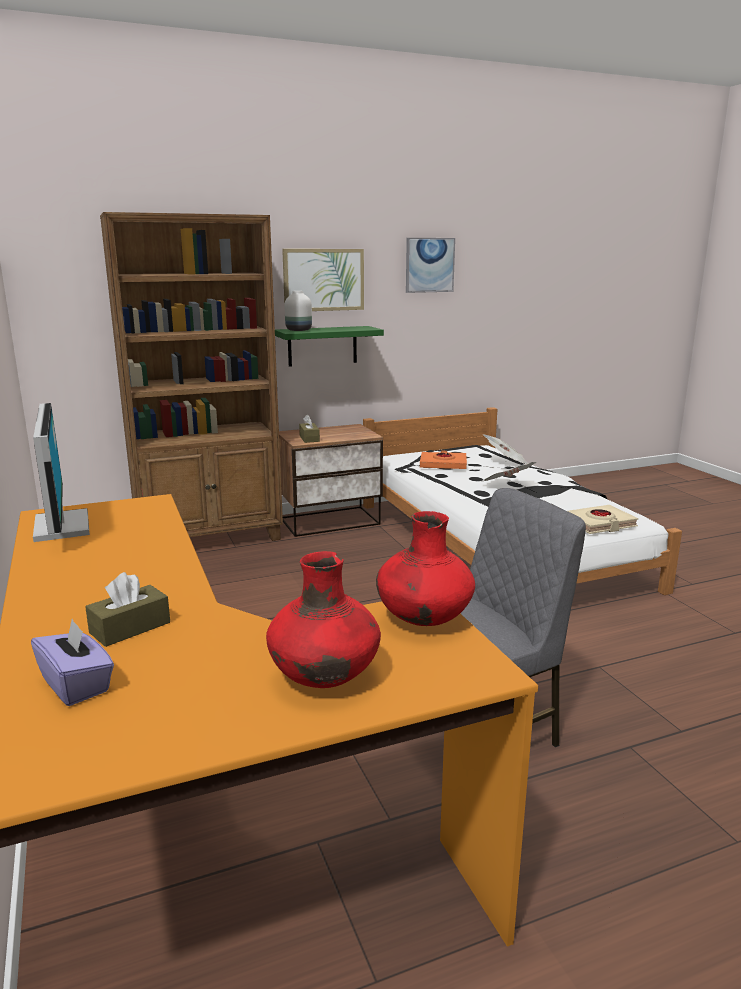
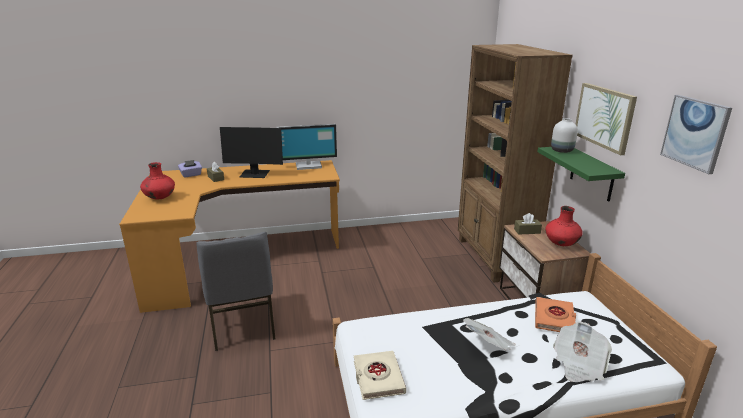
camera: 100 degrees right, 5 degrees up
red vase [376,511,475,626] -> red vase moved to [545,206,583,246]
none -> monitor [220,127,283,178]

